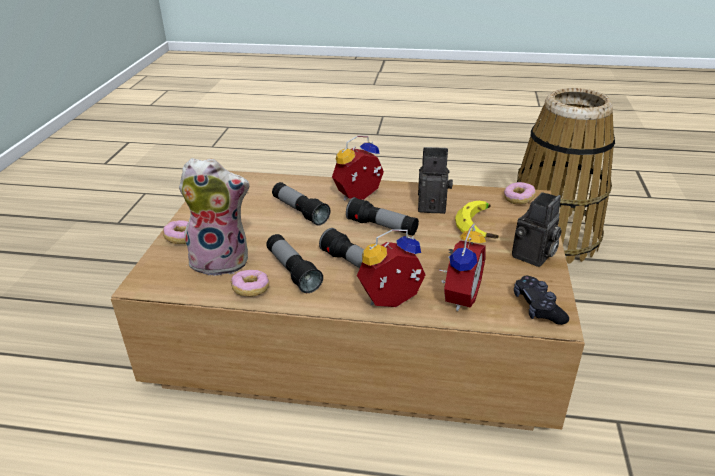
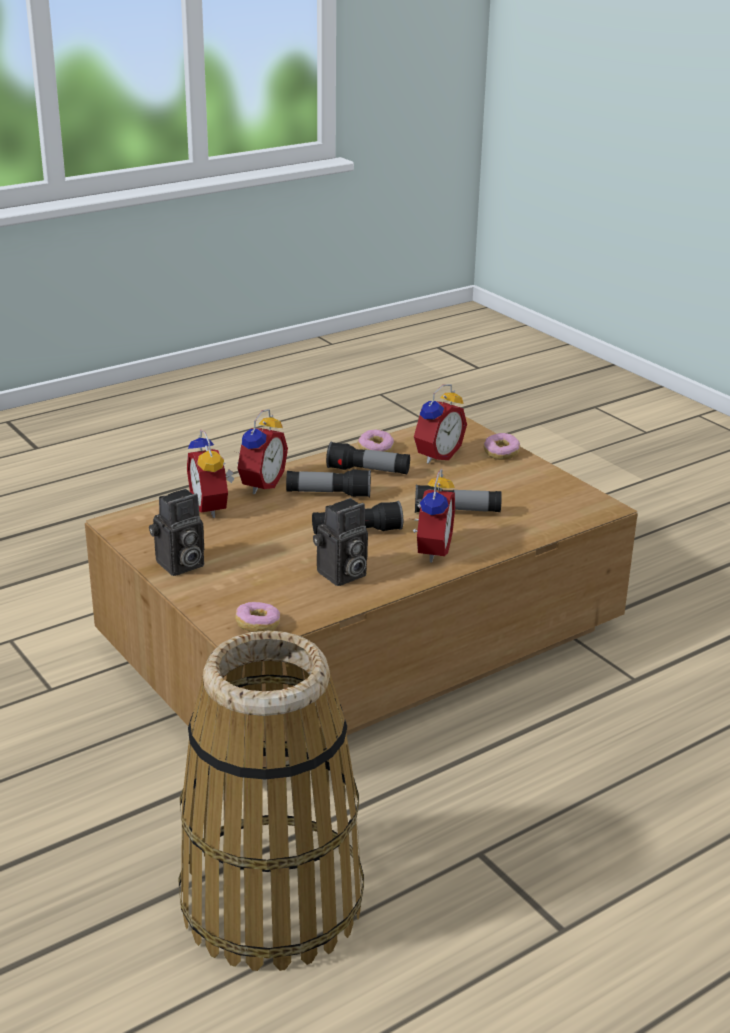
camera: 135 degrees right, 5 degrees down
plush toy [179,158,250,276] -> alarm clock [414,384,467,464]
banana [455,201,499,238] -> none
camera [512,192,562,267] -> camera turned 120 degrees counterclockwise [149,489,204,576]
black game controller [514,276,569,325] -> none

